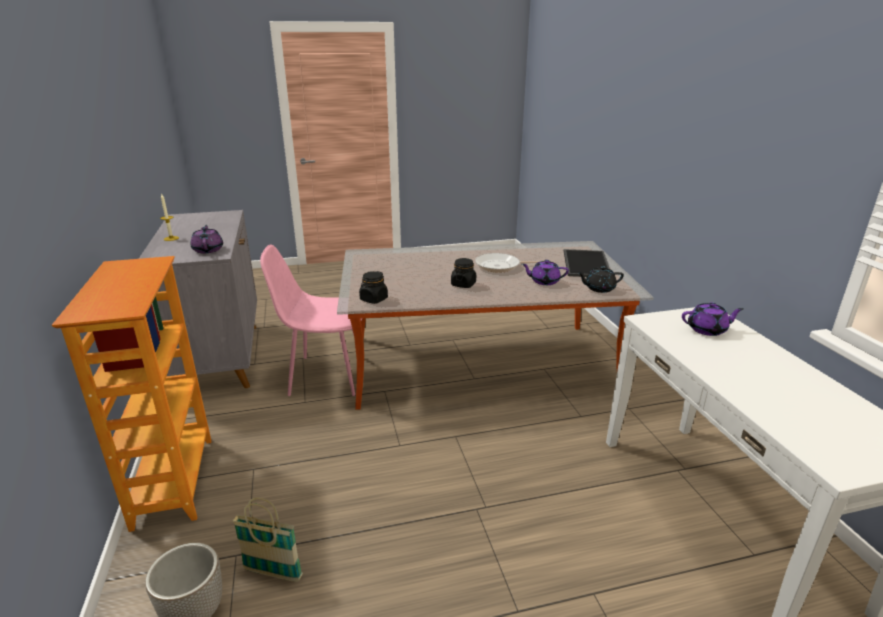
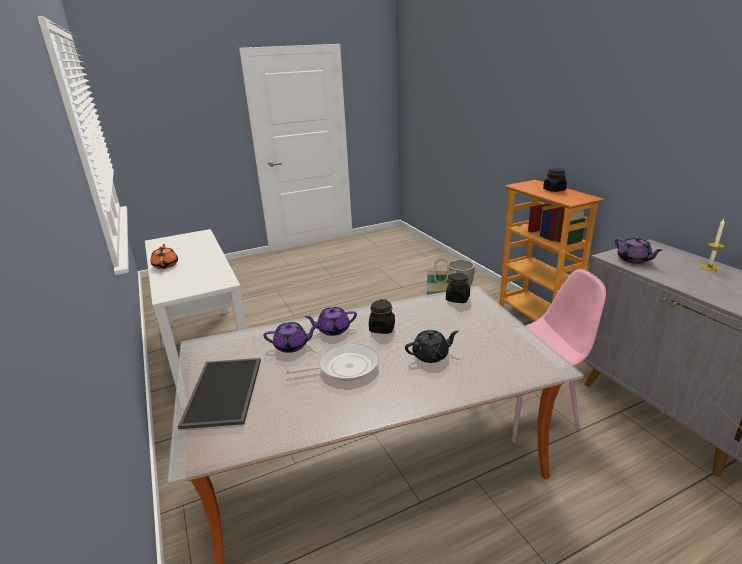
camera: 170 degrees right, 0 degrees up
black teapot [578,266,624,293] -> black teapot moved to [405,330,459,363]
purple teapot [682,302,743,336] -> purple teapot moved to [305,307,357,336]
none -> orange teapot [151,244,178,269]
none -> black jar [543,168,567,192]

